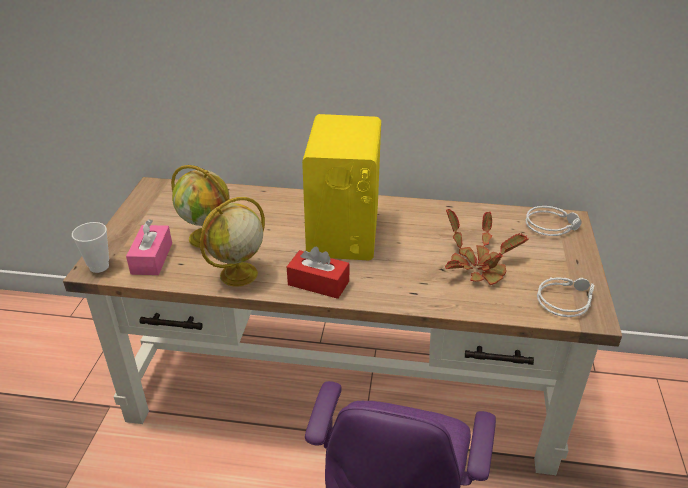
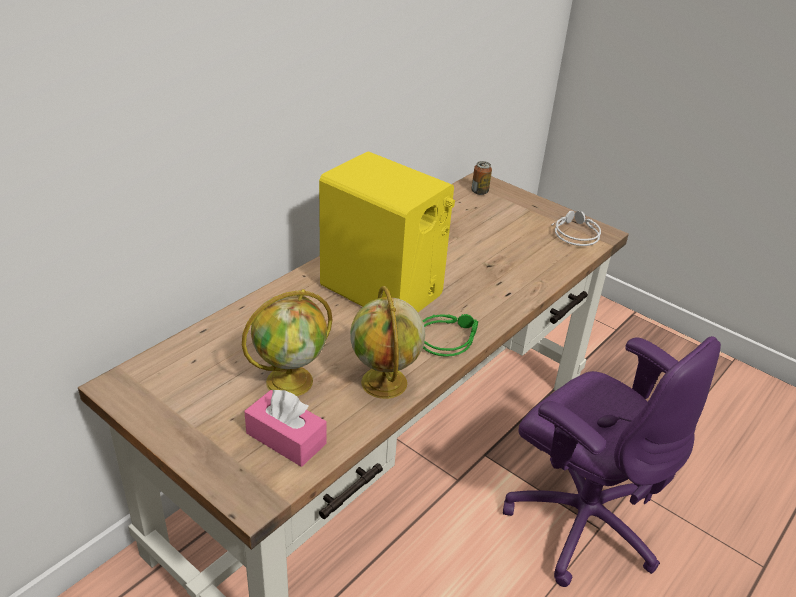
camera: 60 degrees left, 0 degrees up
cup [72,222,109,273] -> none
red tissue box [287,247,349,299] -> green headphones [422,314,478,357]
potted plant [445,209,529,285] -> none
grey headphones [526,206,582,236] -> can [471,161,492,195]

